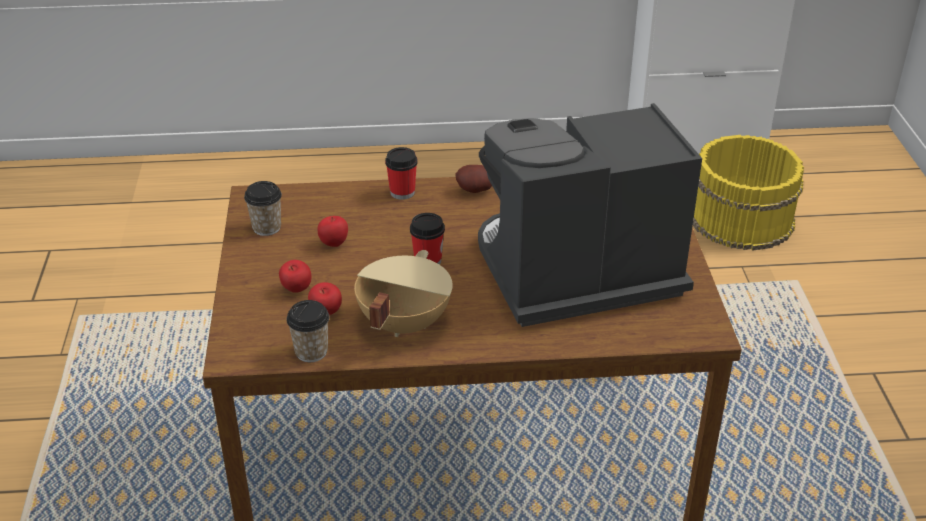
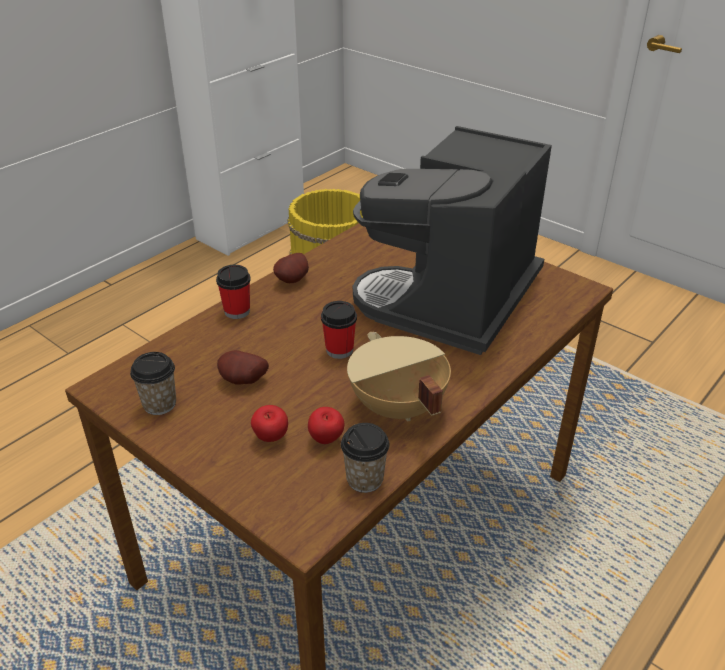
camera: 45 degrees left, 0 degrees up
apple [317,216,348,247] -> potato [217,350,269,385]

